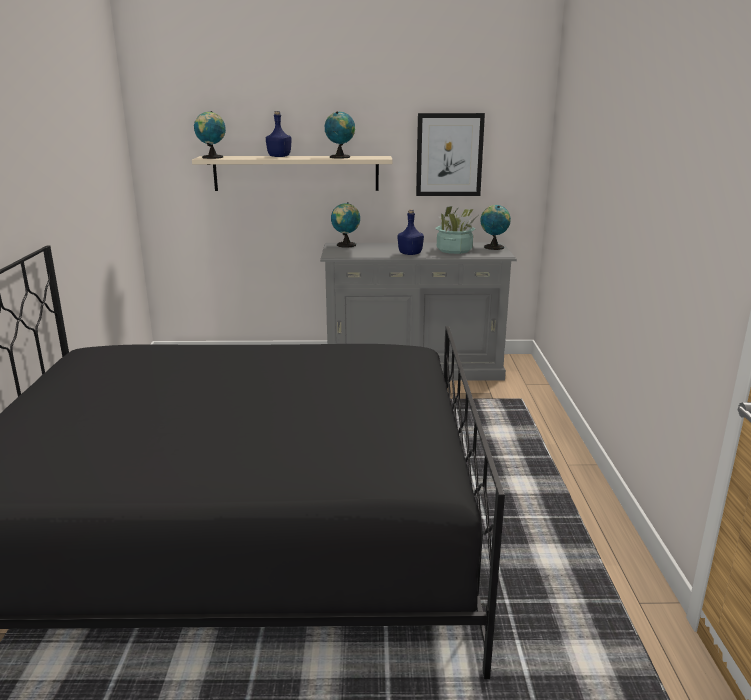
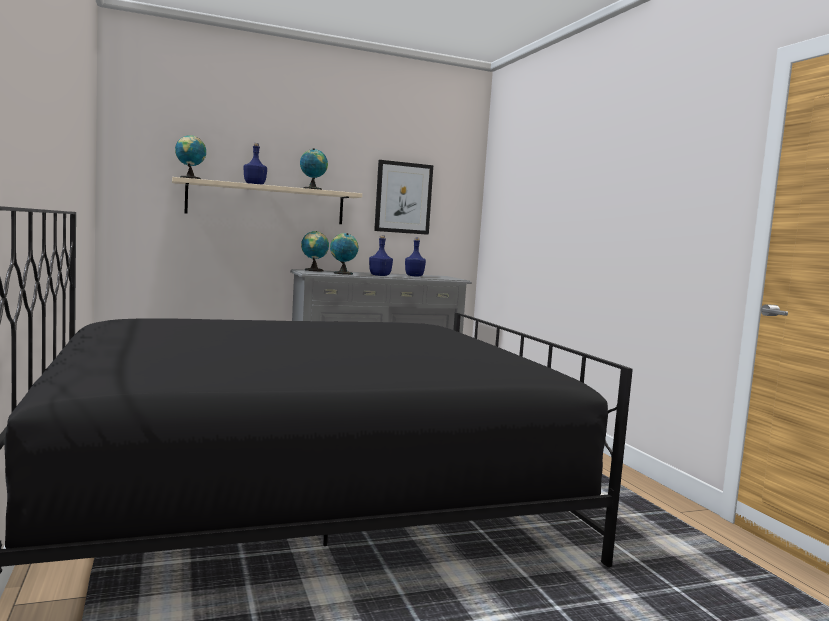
camera: 20 degrees left, 15 degrees down
potted plant [435,206,477,254] -> blue bottle [405,237,426,276]
globe [480,205,511,250] -> globe moved to [330,233,358,275]

